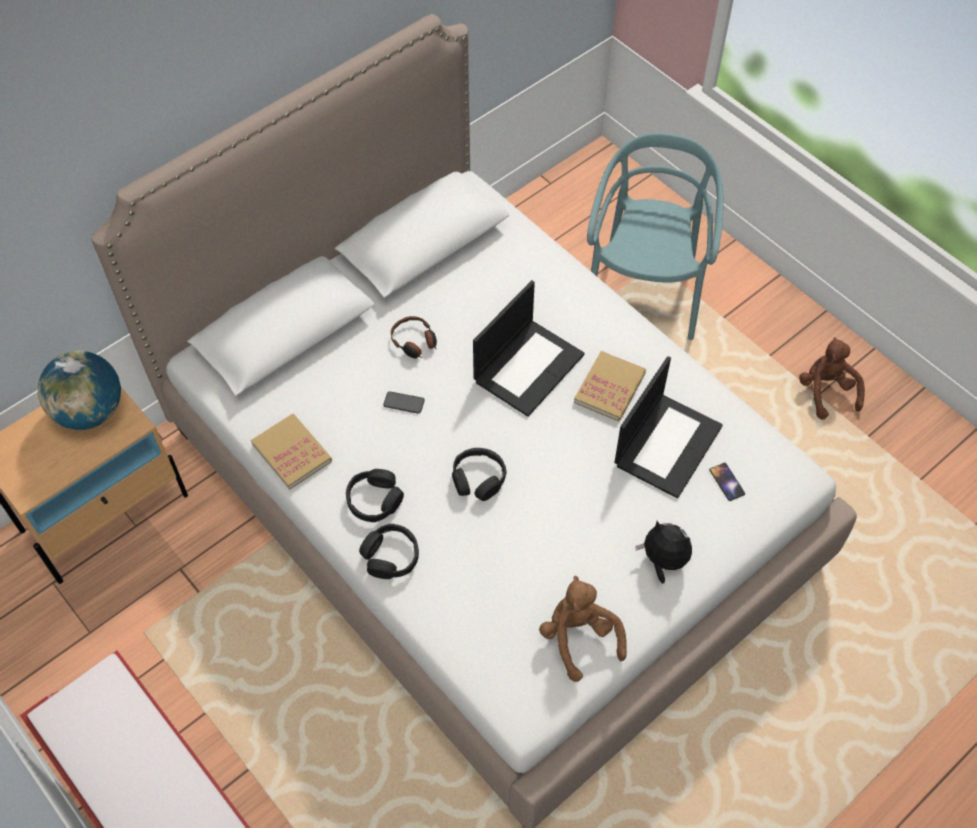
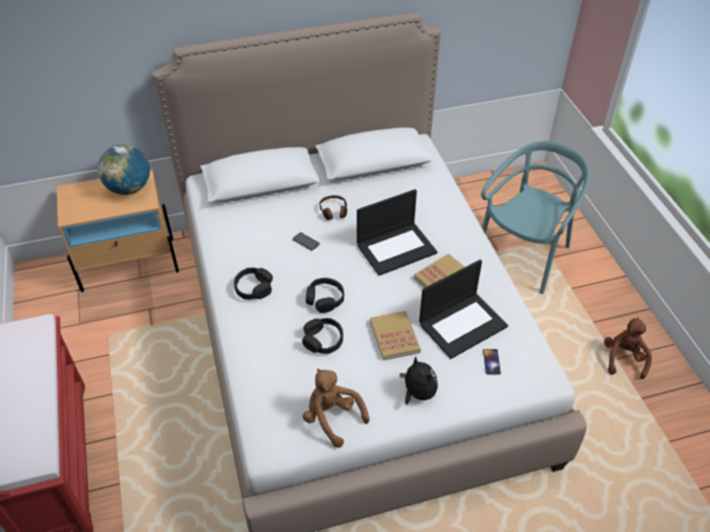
camera: 25 degrees right, 10 degrees down
book [251,414,332,490] -> book moved to [370,311,421,361]
black headphones [359,524,419,579] -> black headphones moved to [302,318,343,354]
brown plush toy [539,576,627,682] -> brown plush toy turned 45 degrees counterclockwise [303,369,370,448]

